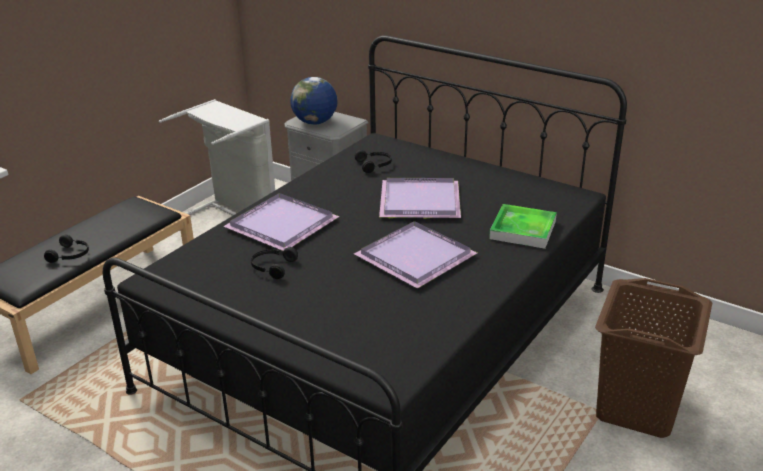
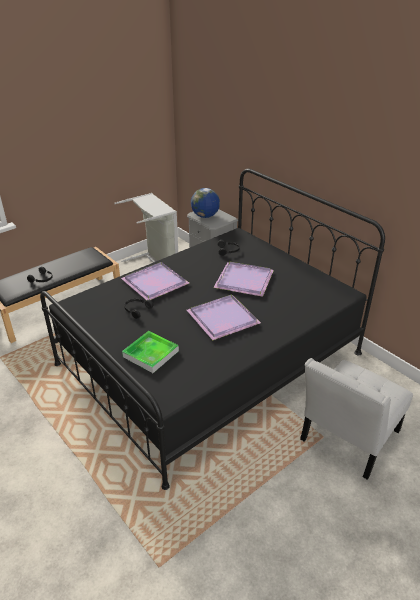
camera: 15 degrees right, 5 degrees up
tray [489,204,557,249] -> tray moved to [122,331,179,373]
brown laundry basket [595,278,712,438] -> white chair [300,358,413,480]

